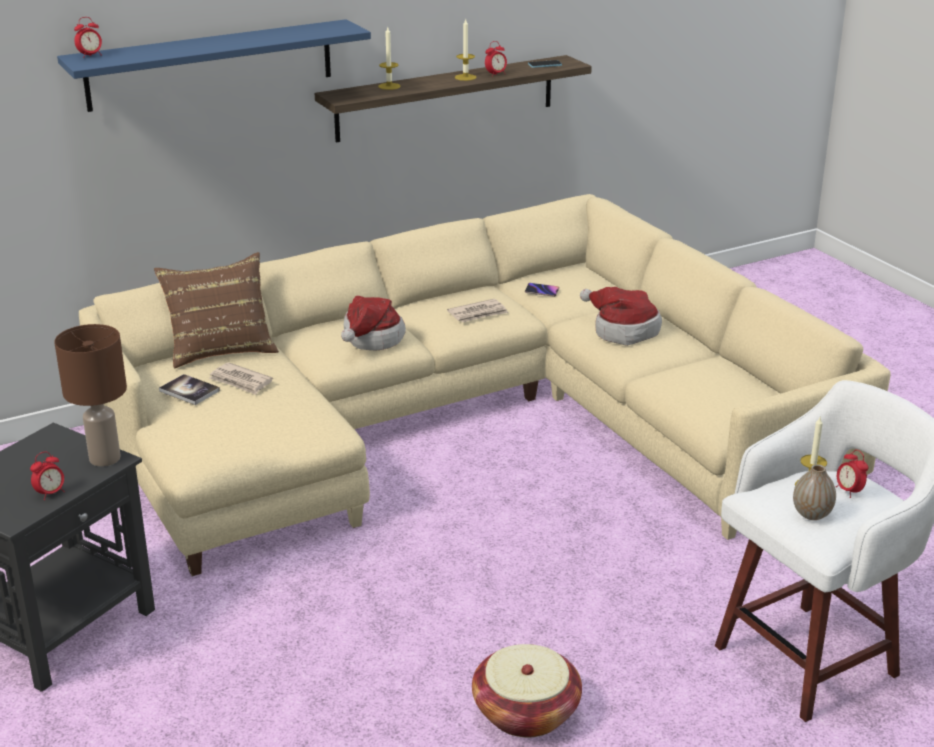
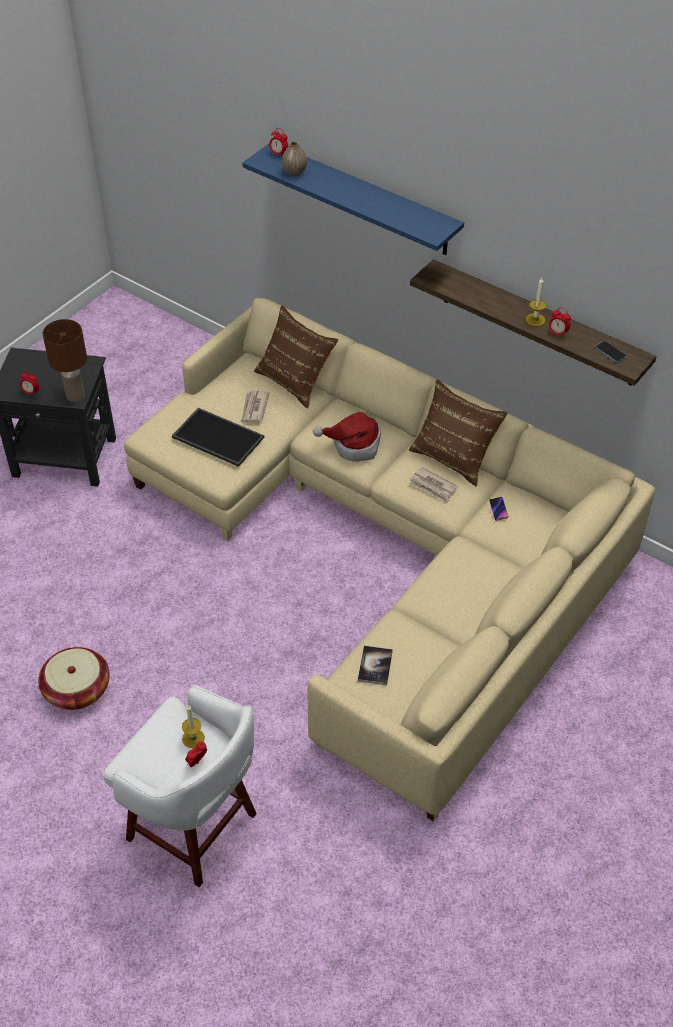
camera: 65 degrees right, 20 degrees up
book [159,374,220,405] -> book moved to [358,646,393,685]
candle [378,27,401,90] -> none
hat [580,287,662,346] -> none
vase [793,464,836,520] -> vase moved to [282,141,307,176]
none -> tray [172,408,264,467]
none -> brown pillow [409,379,508,486]

